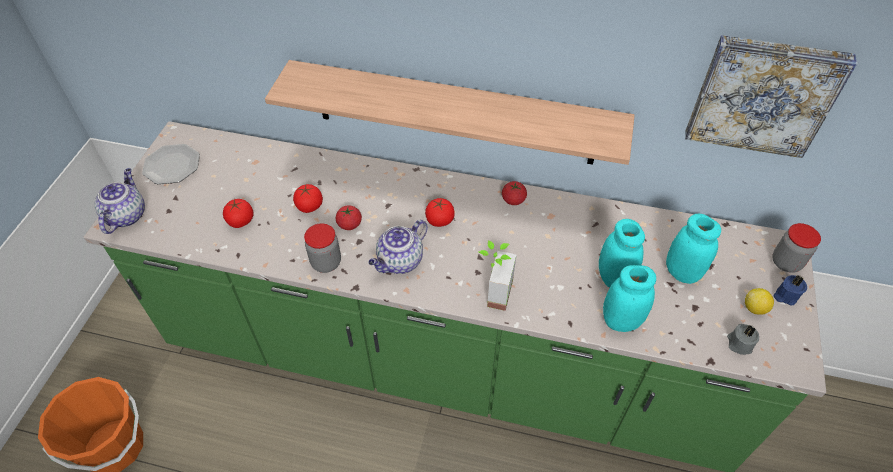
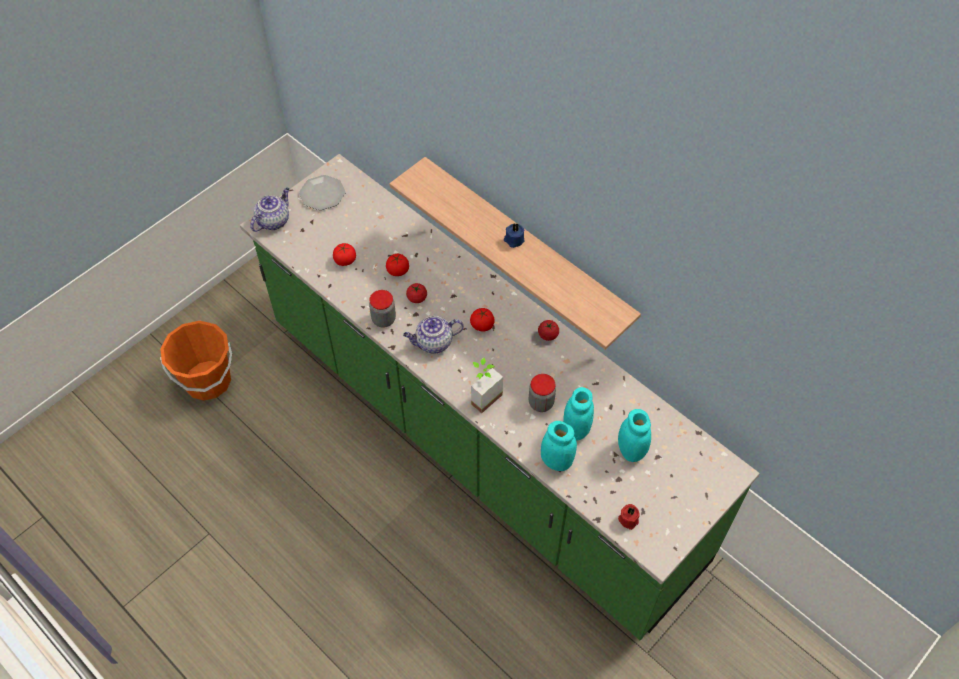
camera: 30 degrees right, 5 degrees up
picture [685,35,857,158] -> none
grey candle [727,324,759,355] -> red candle [618,504,640,530]
lemon [745,288,774,315] -> none
jar [773,223,821,273] -> jar moved to [529,374,556,412]
blue candle [773,275,807,306] -> blue candle moved to [504,223,525,248]

